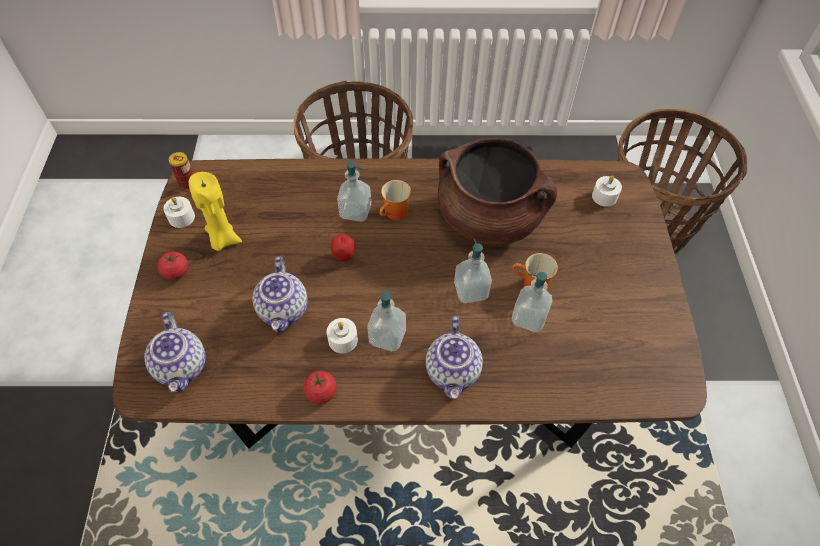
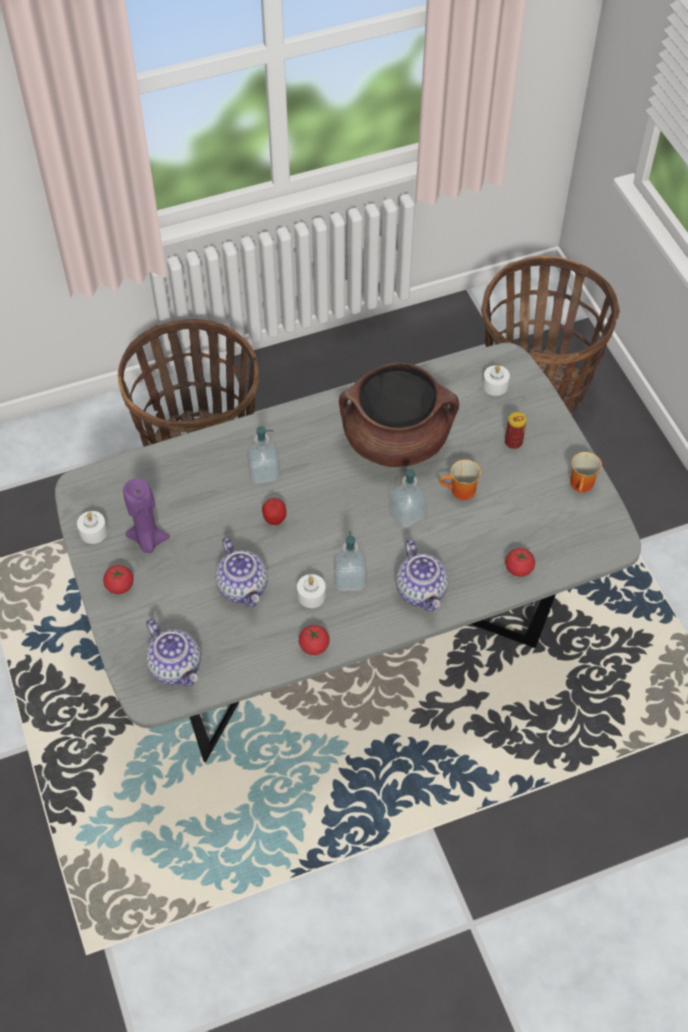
camera: 20 degrees left, 0 degrees up
brown dining table [112,158,707,449] -> grey dining table [55,343,641,762]
can [169,152,193,190] -> can moved to [505,412,527,449]
yellow candle [189,172,242,251] -> purple candle [123,479,170,553]
mug [379,180,411,220] -> mug moved to [570,452,602,493]
soap dispenser [512,272,553,332] -> none
none -> tomato [505,548,535,577]

